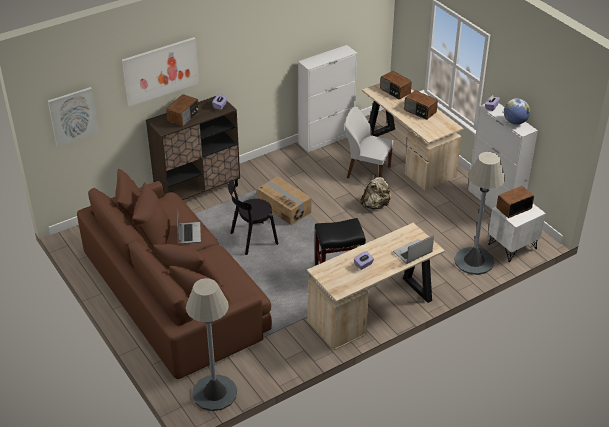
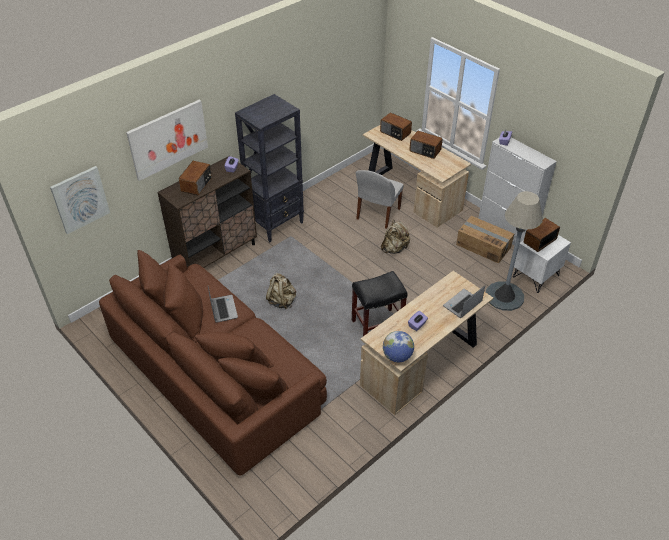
camera: 10 degrees left, 5 degrees up
grey floor lamp [186,278,237,411] -> none
black chair [228,179,278,255] -> beige backpack [266,273,296,309]
cardboard box [257,176,312,225] -> cardboard box moved to [456,216,514,264]
white cabinet [298,45,357,152] -> none
white chair [345,106,394,178] -> white chair turned 75 degrees counterclockwise [356,170,404,229]
globe [504,98,530,125] -> globe moved to [383,331,414,362]
none -> black bookcase [235,94,304,243]

